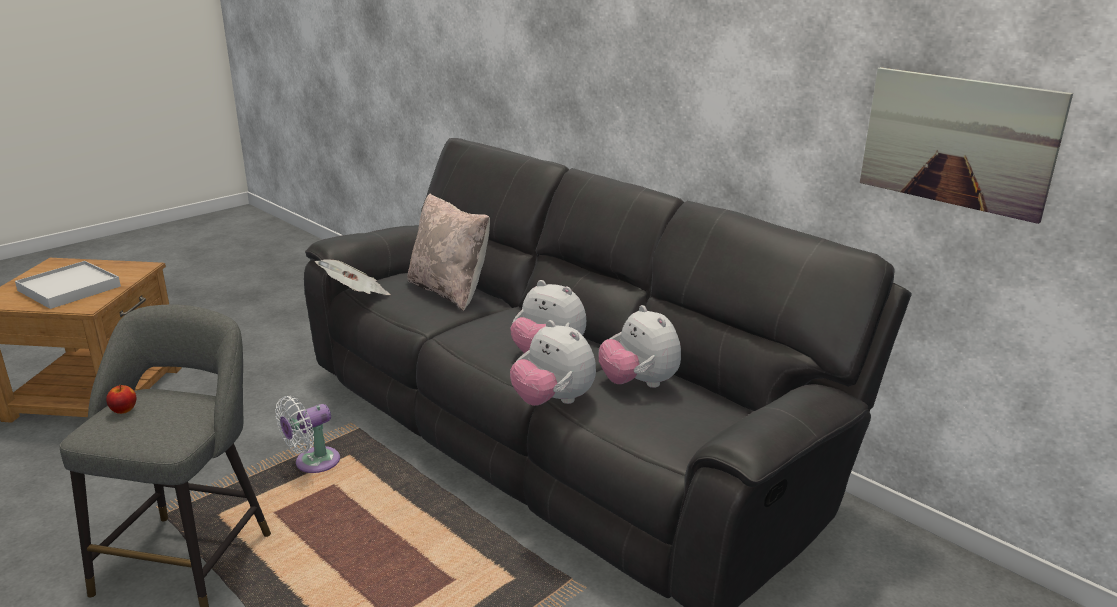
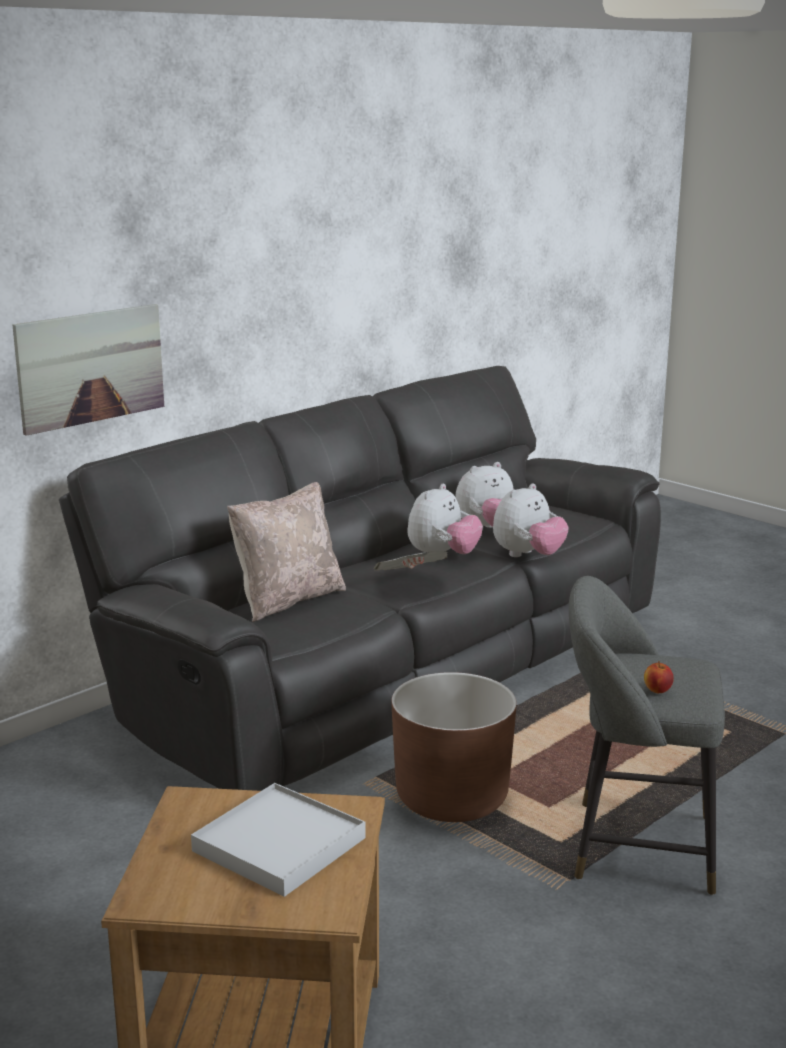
camera: 90 degrees left, 5 degrees down
white fan [275,396,340,473] -> brown planter [391,672,517,822]
newspaper [315,259,390,295] -> newspaper moved to [374,551,448,571]
picture [860,67,1073,224] -> picture moved to [13,304,164,436]

